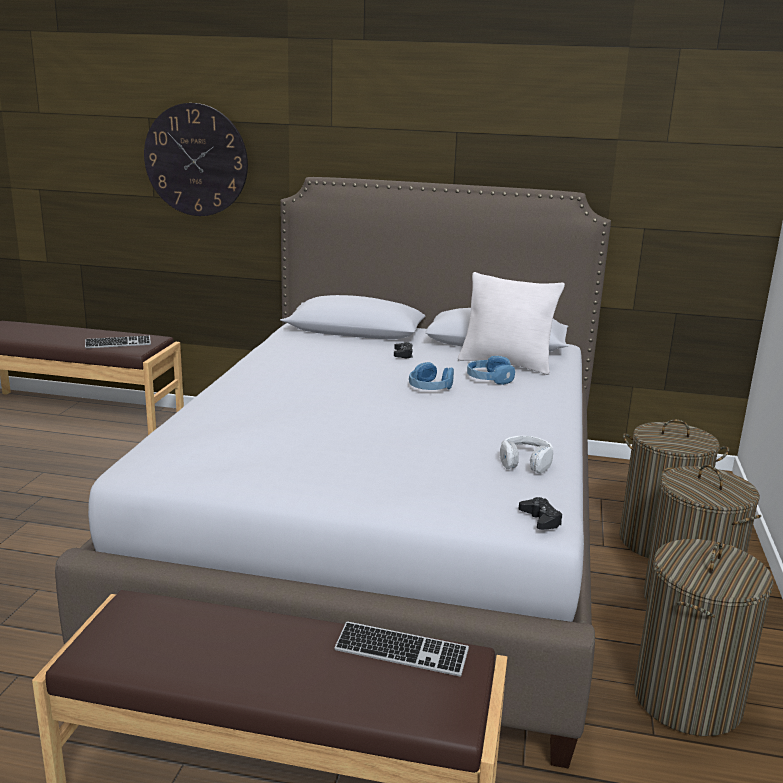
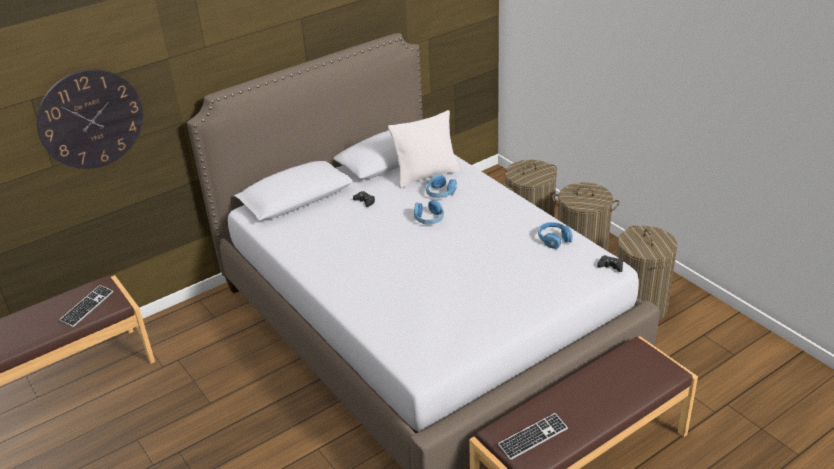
camera: 45 degrees left, 15 degrees up
keyboard [334,621,469,677] -> keyboard moved to [498,413,568,460]
white headphones [500,436,553,474] -> blue headphones [538,222,573,249]

